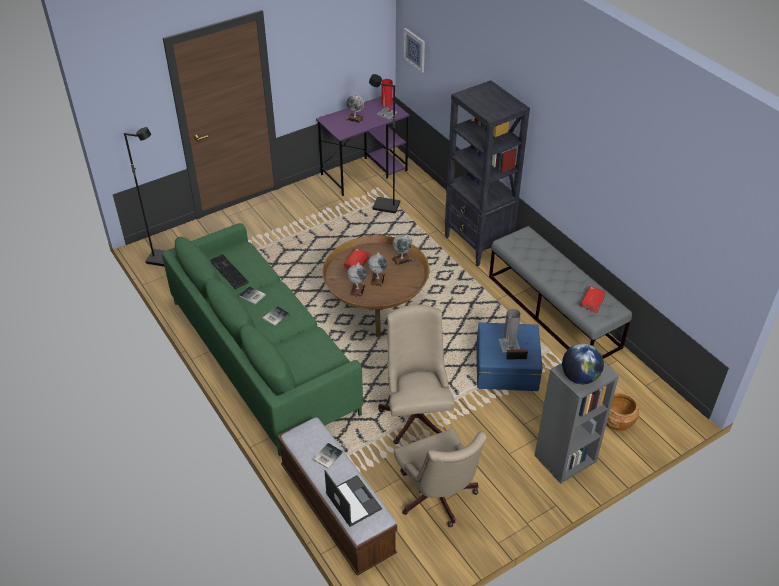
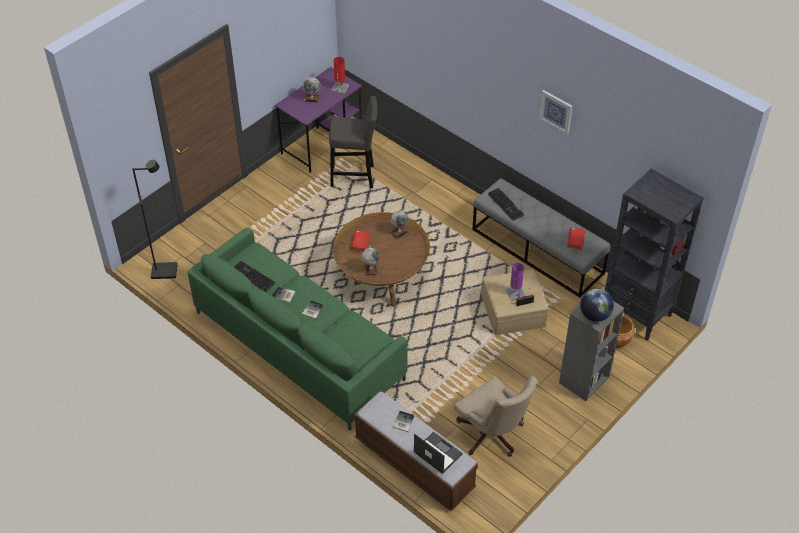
camera: 15 degrees left, 5 degrees up
globe [368,252,387,286] -> none
black floor lamp [369,74,400,213] -> grey stool [329,96,378,188]
beige office chair [378,305,455,444] -> none
picture [403,28,425,73] -> picture moved to [539,90,573,134]
black bookcase [445,80,530,267] -> black bookcase moved to [605,169,704,340]
blue storage box [476,322,543,391] -> beige storage box [482,269,549,335]
grey table lamp [499,309,521,353] -> purple table lamp [505,263,526,301]
none -> keyboard [488,188,524,221]

